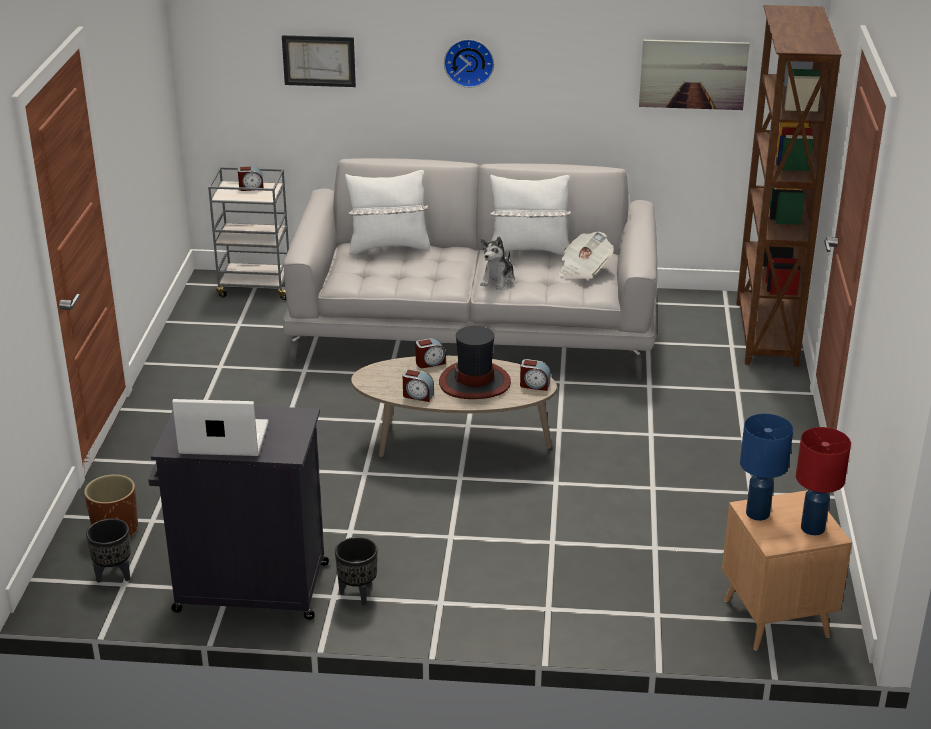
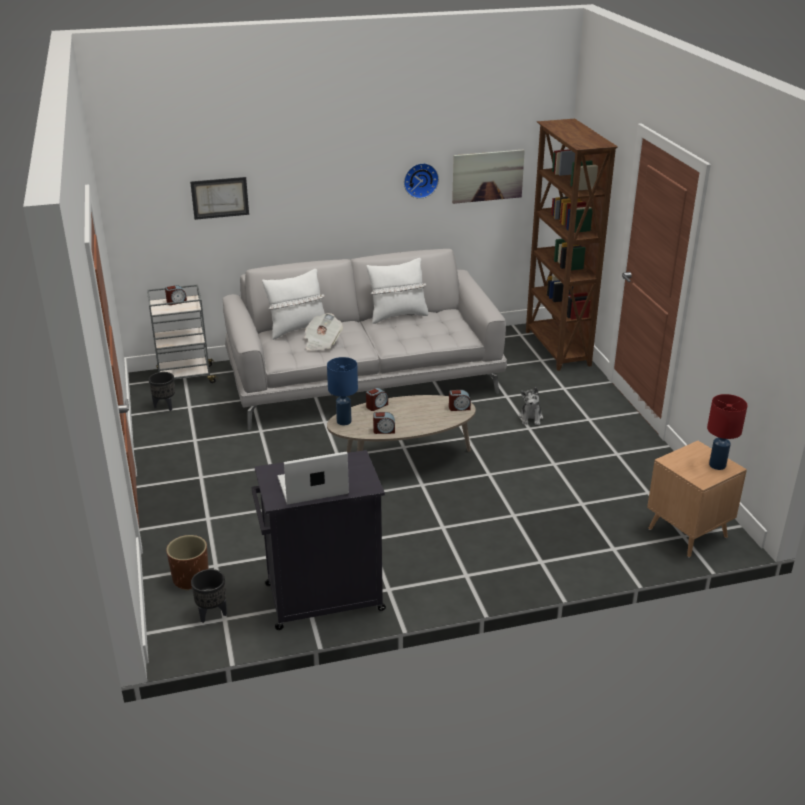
camera: 20 degrees left, 0 degrees up
black planter [335,537,378,606] -> black planter moved to [148,372,175,411]
hat [439,326,511,399] -> none
wall clock [444,39,494,88] -> wall clock moved to [404,163,439,199]
plush toy [480,236,515,290] -> plush toy moved to [519,387,543,425]
newspaper [559,232,614,280] -> newspaper moved to [304,313,343,351]
blue table lamp [740,413,793,521] -> blue table lamp moved to [327,357,358,425]

